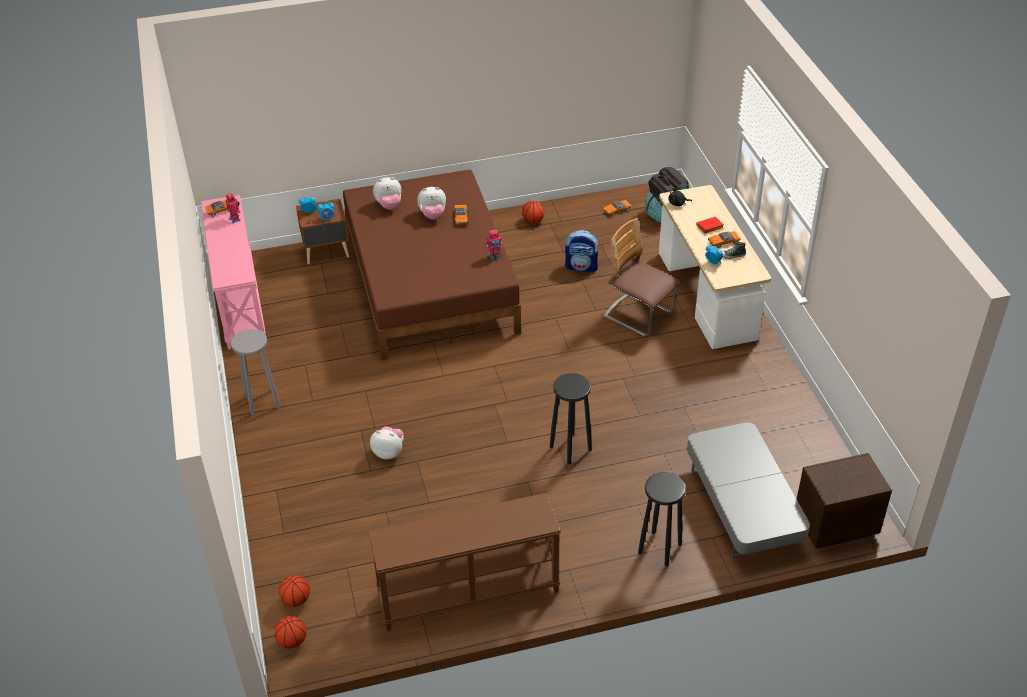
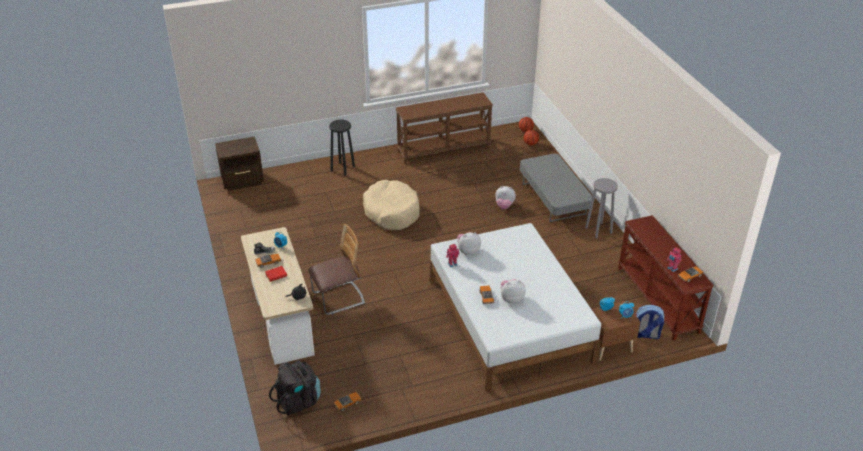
camera: 175 degrees right, 5 degrees down
pink console table [201,195,266,349] -> brown console table [618,215,714,341]
brown bed [343,169,521,360] -> white bed [430,223,601,392]
plush toy [373,177,401,210] -> plush toy moved to [457,232,481,255]
basketball [522,201,545,224] -> none
black stool [550,373,592,464] -> beige dog bed [363,180,420,230]
backpack [565,230,600,273] -> backpack moved to [636,305,665,339]
chair [604,218,679,337] -> chair turned 60 degrees counterclockwise [308,224,365,315]
grey coffee table [687,422,810,558] -> grey coffee table moved to [520,154,592,222]

